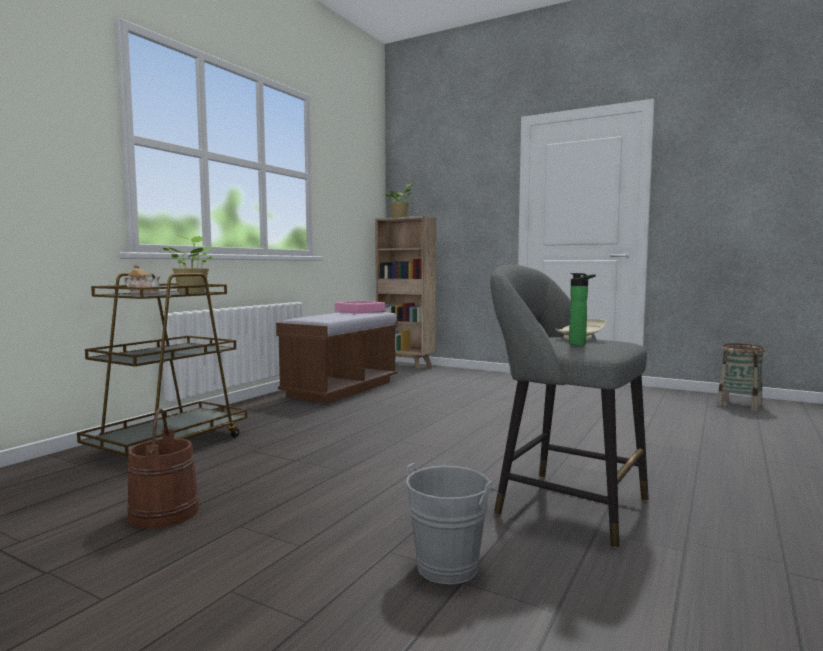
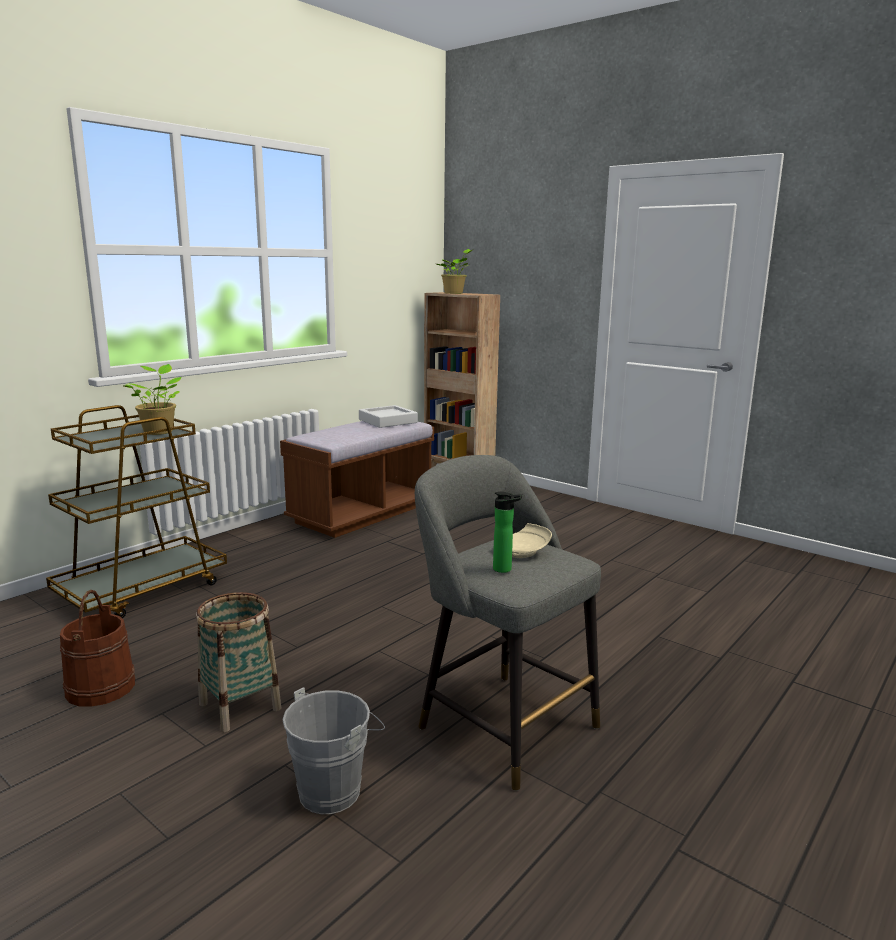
camera: 10 degrees right, 10 degrees up
teapot [124,264,160,294] -> none
pink tray [335,301,385,314] -> grey tray [359,405,418,428]
basket [717,343,765,411] -> basket moved to [196,592,282,732]

